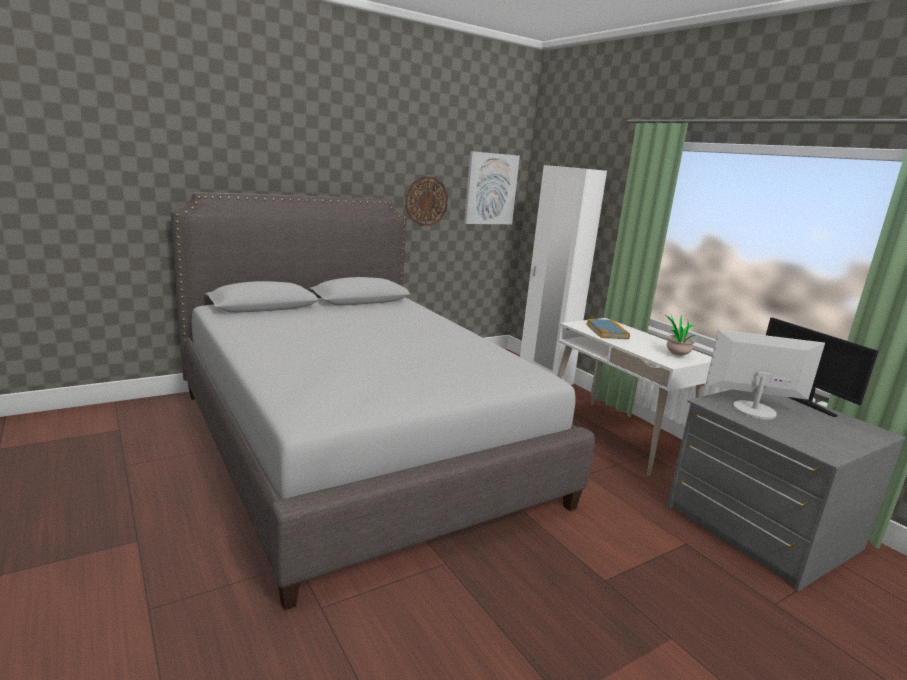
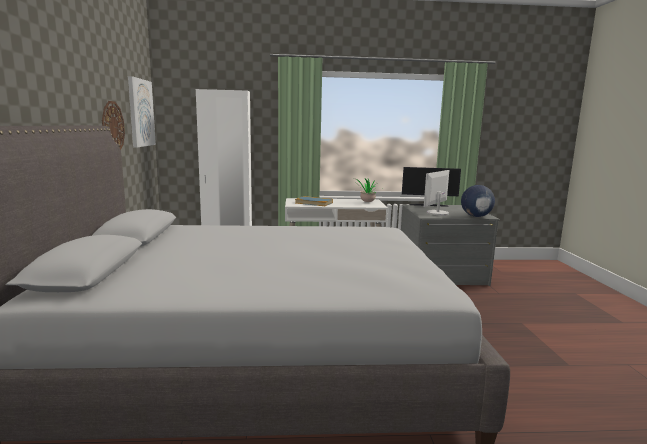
camera: 60 degrees left, 5 degrees down
none -> globe [461,185,495,217]

